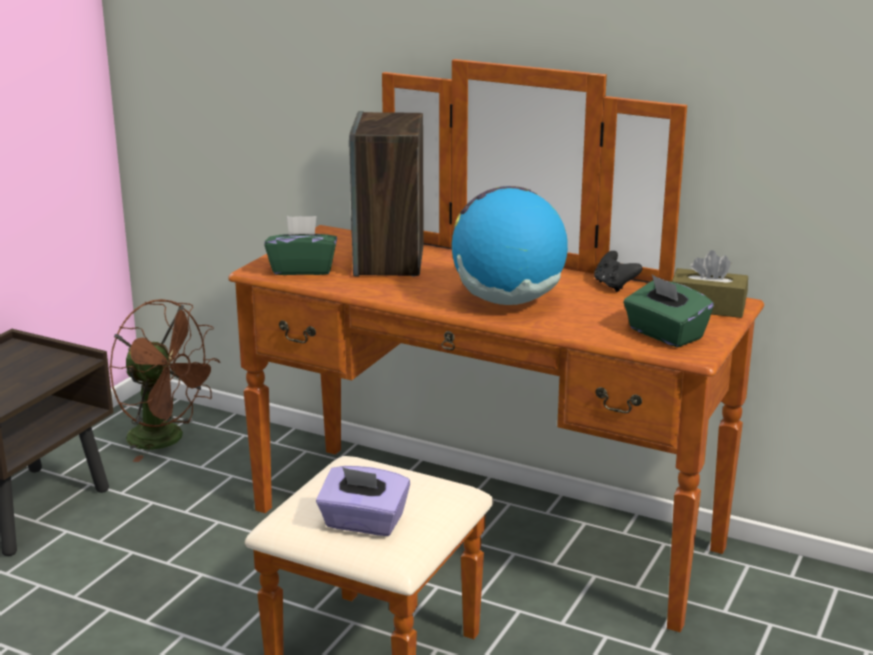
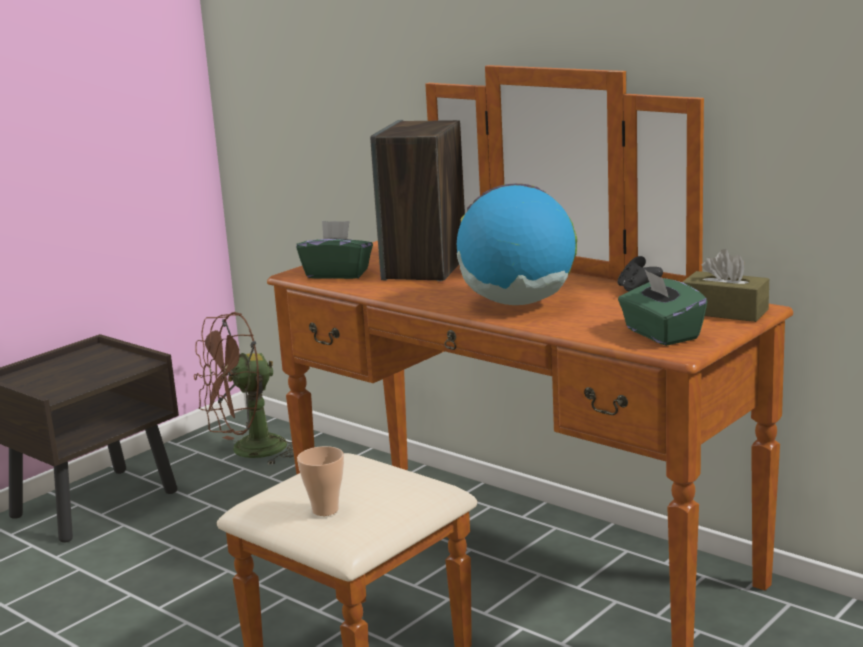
camera: 15 degrees right, 5 degrees down
brown fan [109,299,221,462] -> brown fan turned 105 degrees clockwise [194,312,294,465]
purple tissue box [316,466,410,536] -> cup [297,446,344,516]

